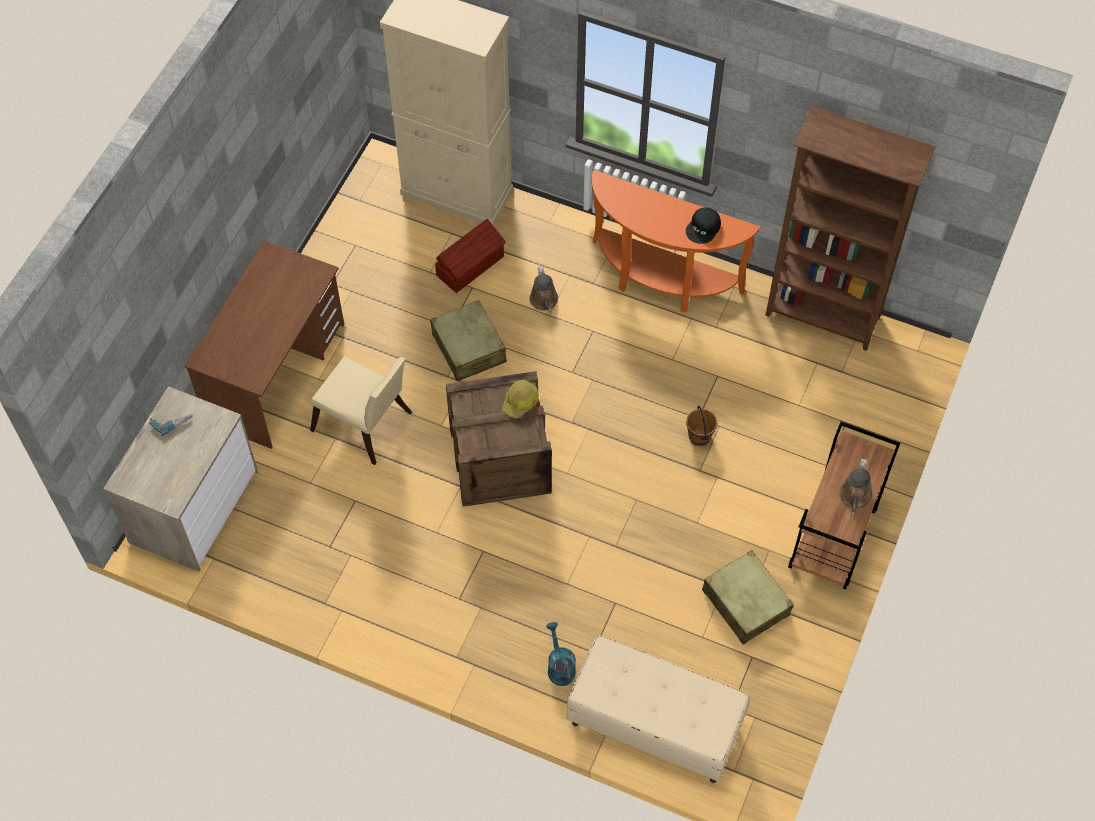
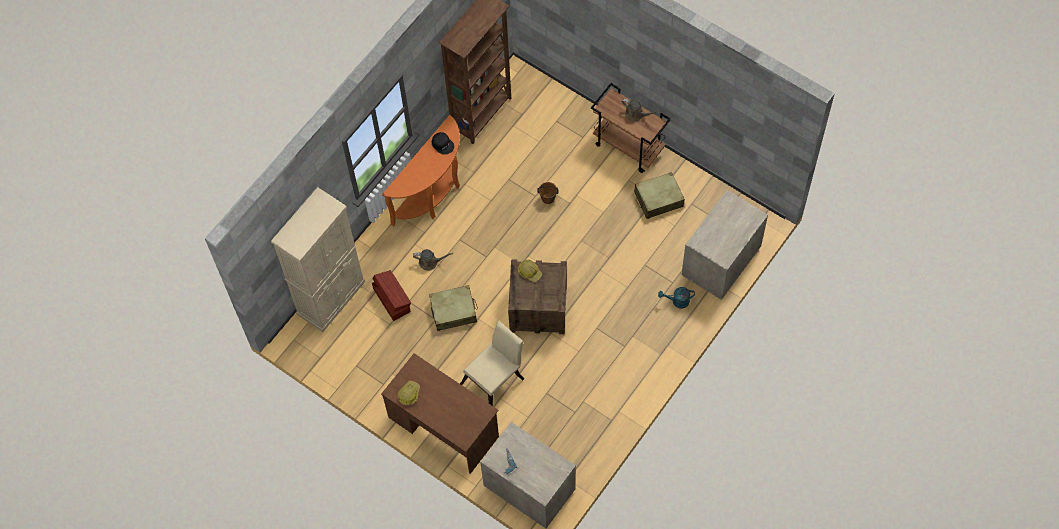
camera: 75 degrees left, 5 degrees up
beige bench [567,635,750,783] -> dresser [681,190,768,300]
none -> hard hat [398,381,420,405]

